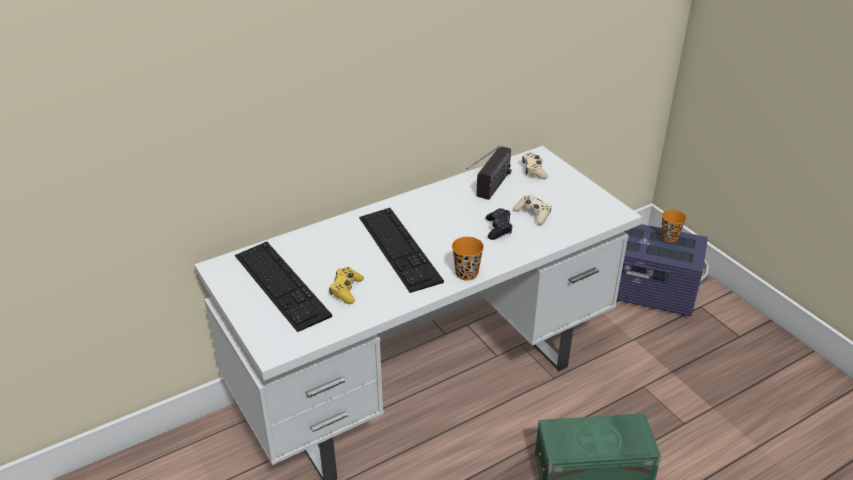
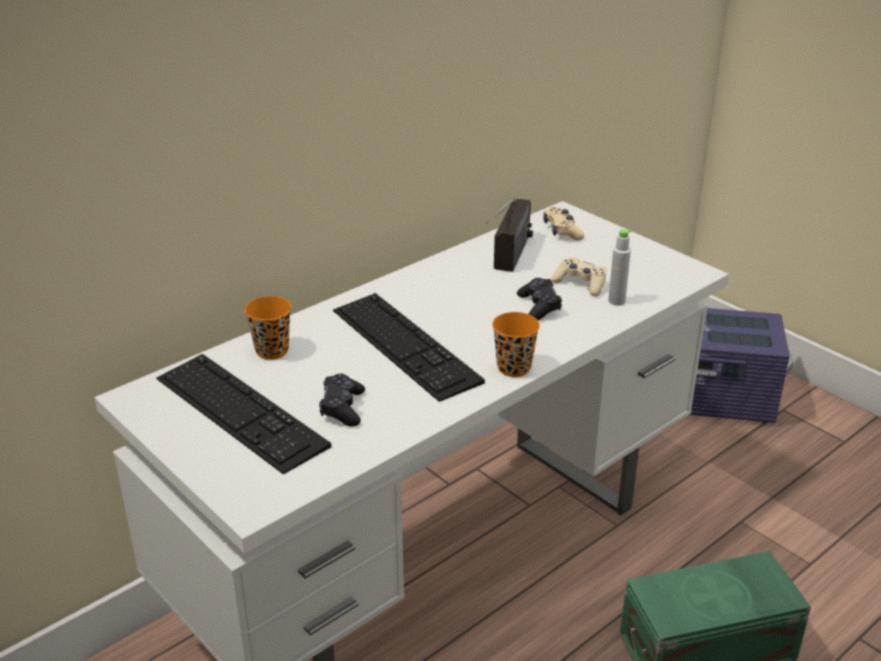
camera: 10 degrees left, 5 degrees down
yellow game controller [329,267,364,304] -> black game controller [319,373,365,427]
orange cup [661,210,686,243] -> orange cup moved to [245,296,291,360]
none -> grey bottle [608,229,632,305]

